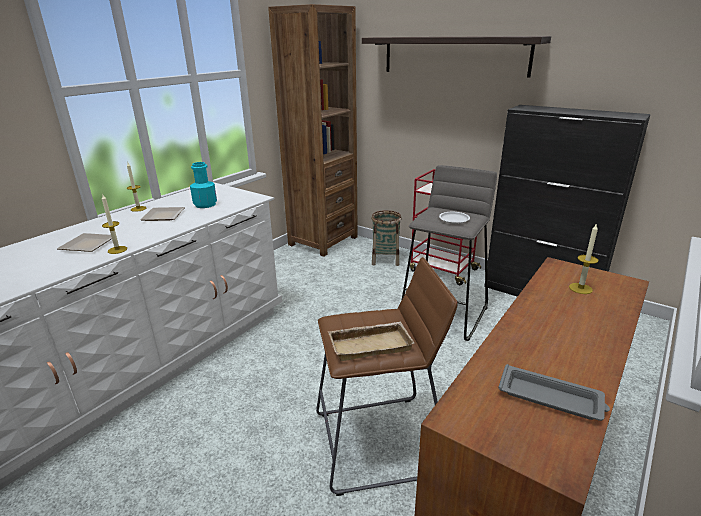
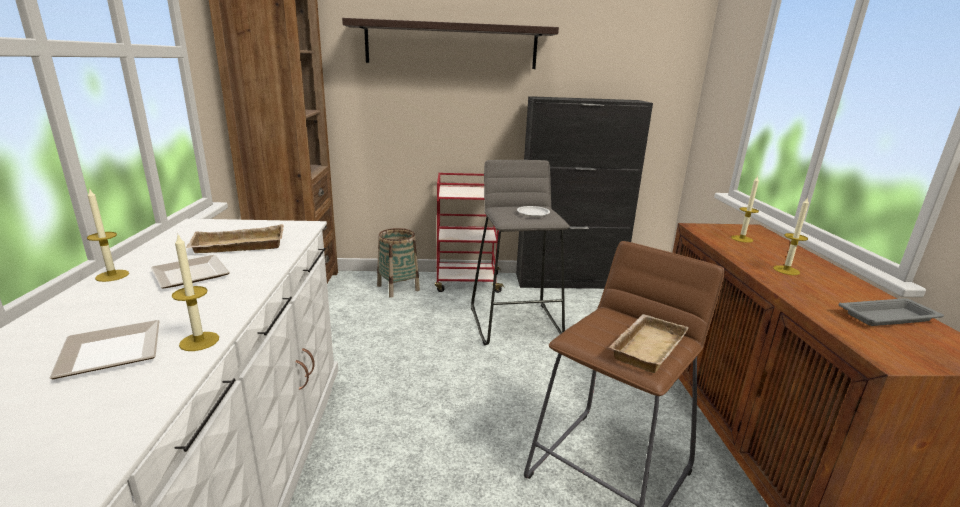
camera: 40 degrees left, 5 degrees down
turquoise bottle [190,162,217,208] -> beige tray [186,224,284,253]
none -> candle [773,197,809,275]

